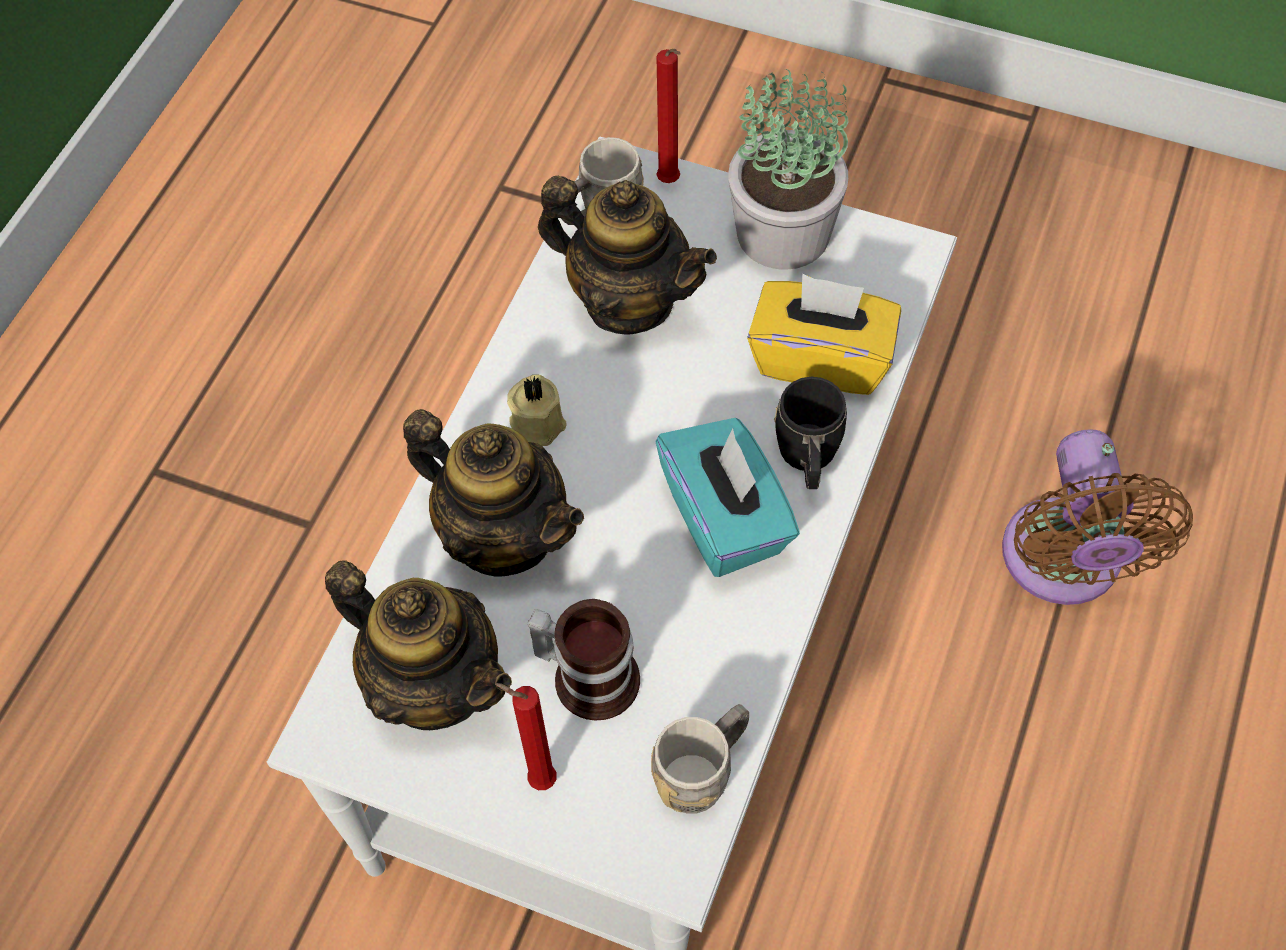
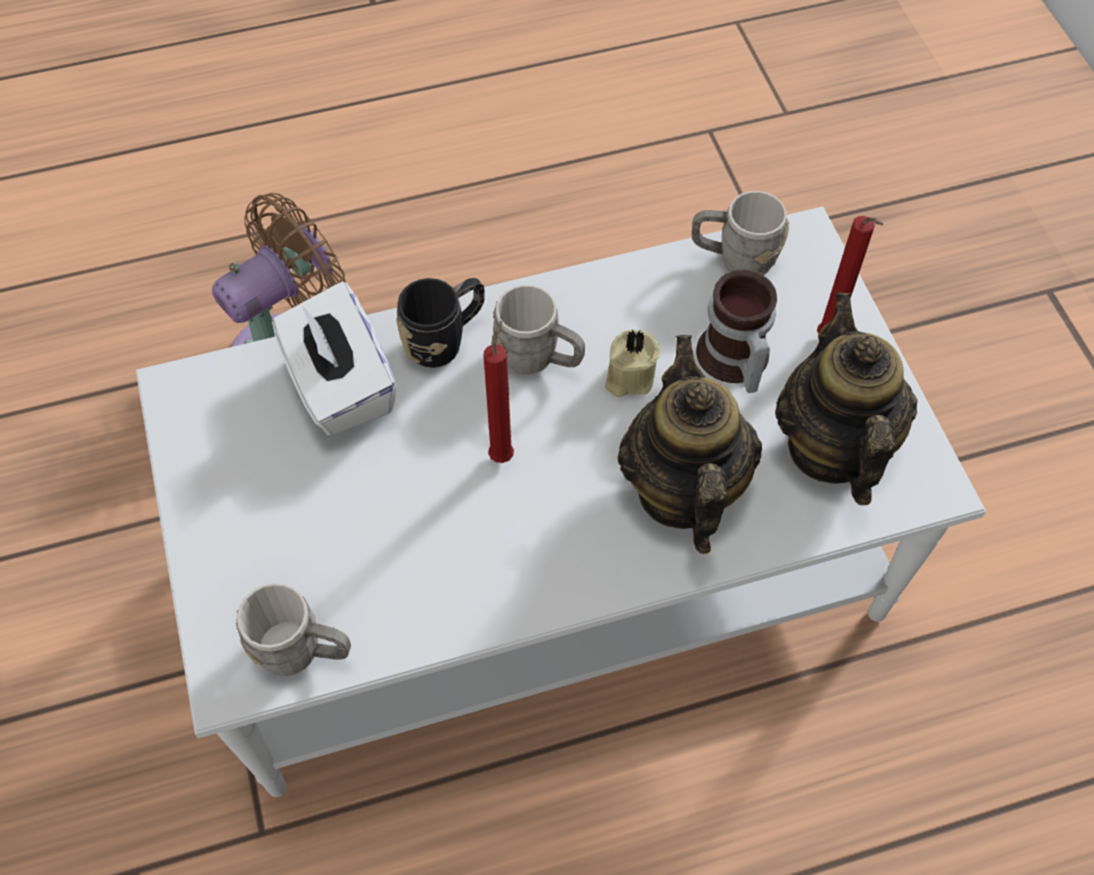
camera: 130 degrees left, 0 degrees up
beige candle [507,374,567,446] -> beige candle moved to [605,329,660,397]
teapot [538,176,717,335] -> none
turquoise tissue box [655,418,800,577] -> grey mug [493,285,585,374]
red candle [656,49,681,183] -> red candle moved to [483,321,514,463]
potted plant [728,69,849,270] -> none
yellow tissue box [747,274,901,395] -> white tissue box [272,282,396,435]

